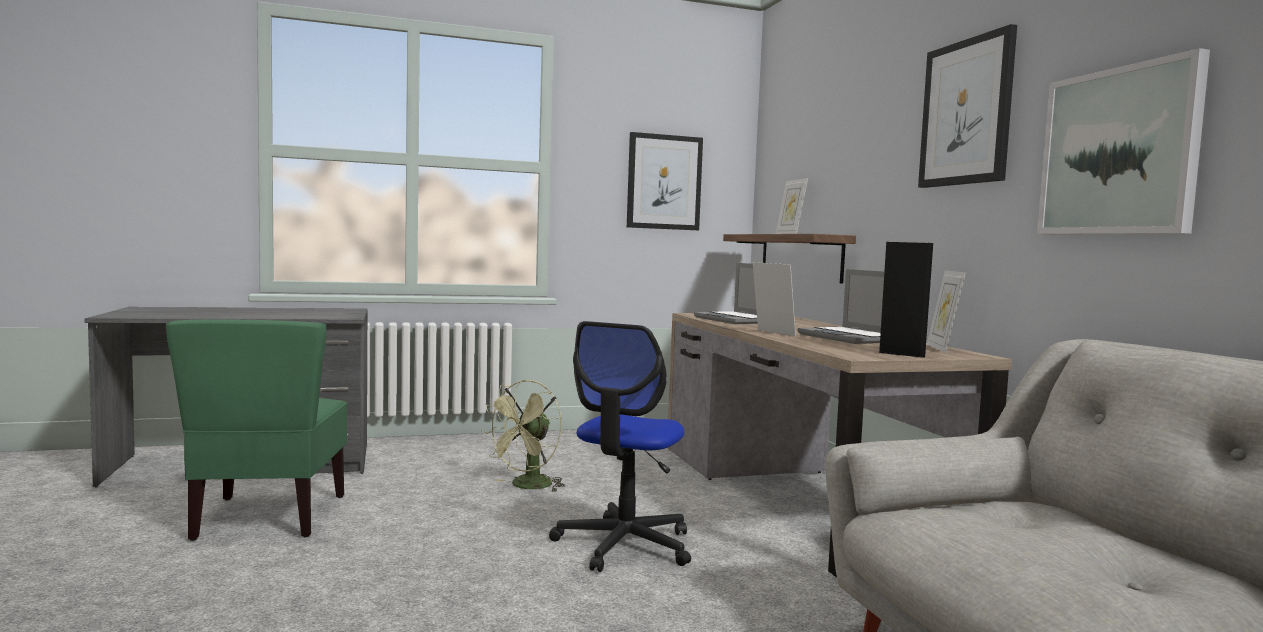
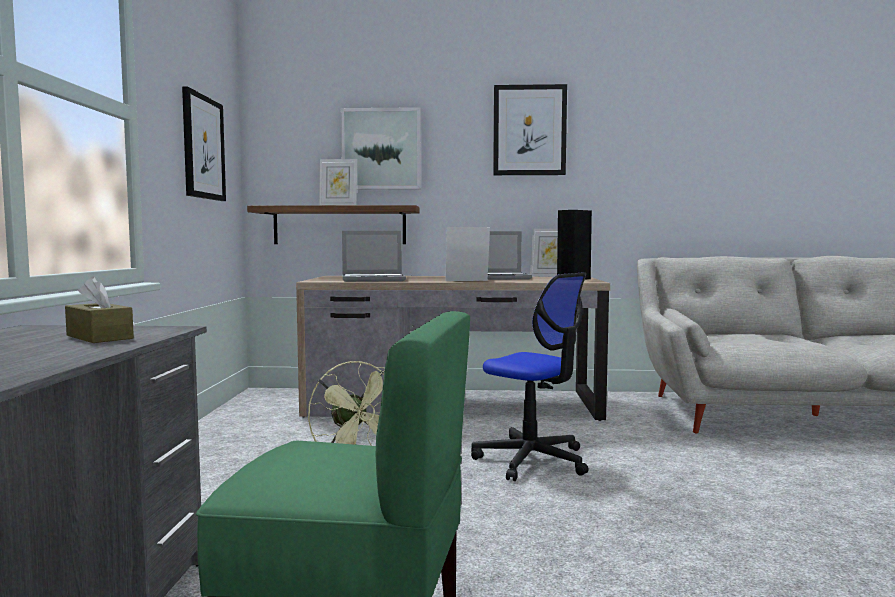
camera: 70 degrees left, 0 degrees up
picture [1037,48,1210,234] -> picture moved to [341,107,421,189]
none -> brown tissue box [65,276,134,343]

